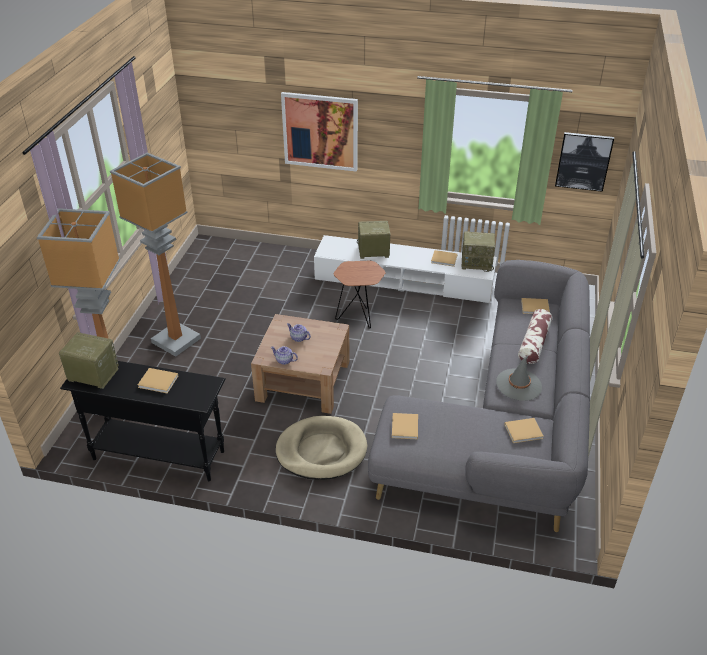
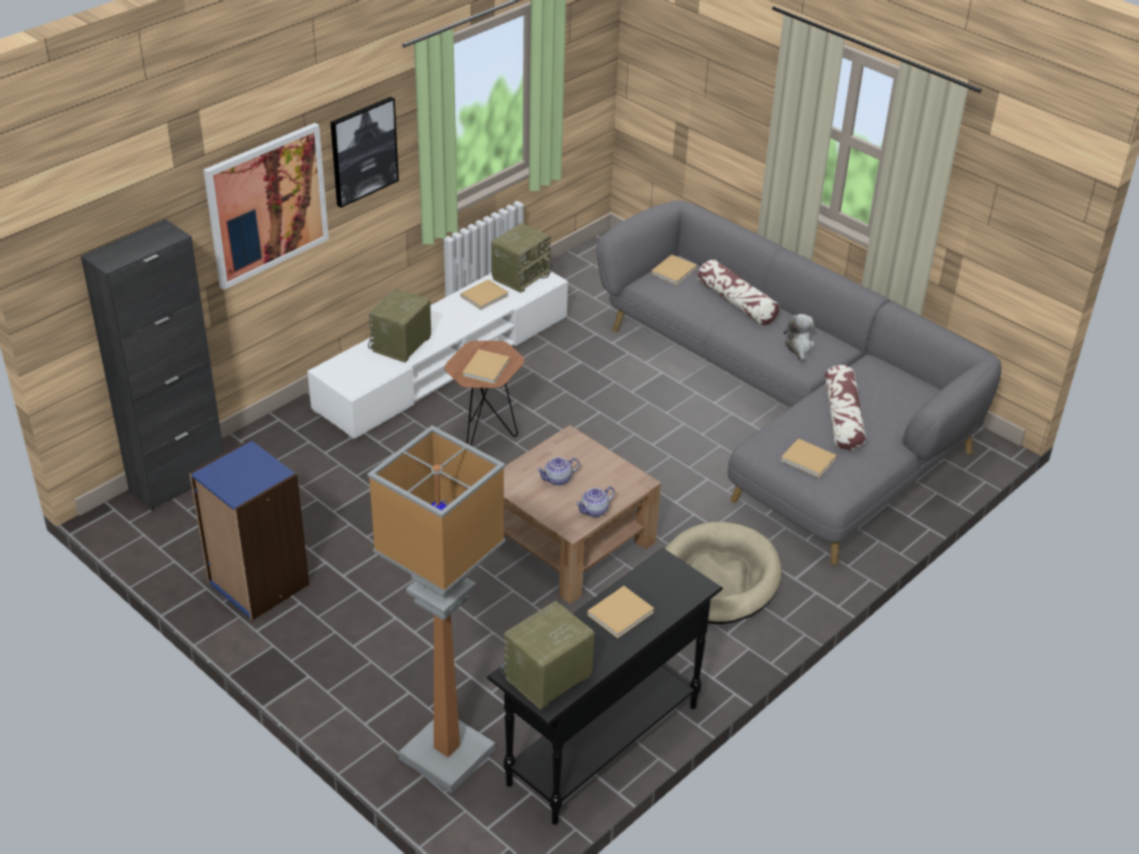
camera: 60 degrees left, 0 degrees up
floor lamp [110,153,201,357] -> none
grey hat [496,355,542,401] -> plush toy [784,314,815,362]
beige book [504,418,543,443] -> beige book moved to [462,349,510,384]
picture [555,132,614,192] -> picture moved to [330,97,399,208]
none -> black cabinet [81,219,224,511]
none -> blue bookcase [189,439,309,621]
none -> pillow [825,365,866,450]

